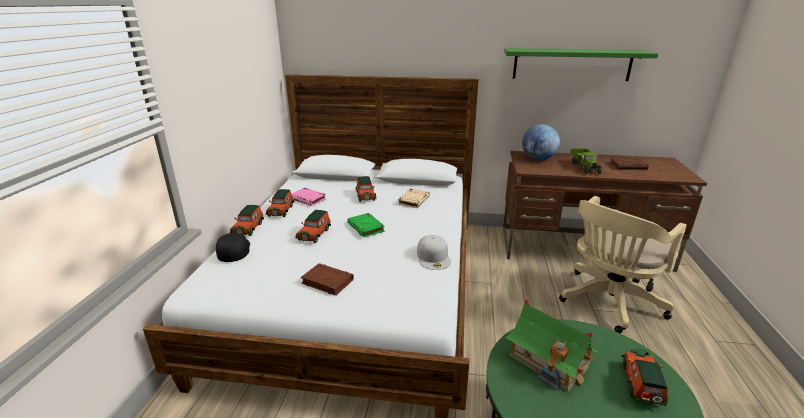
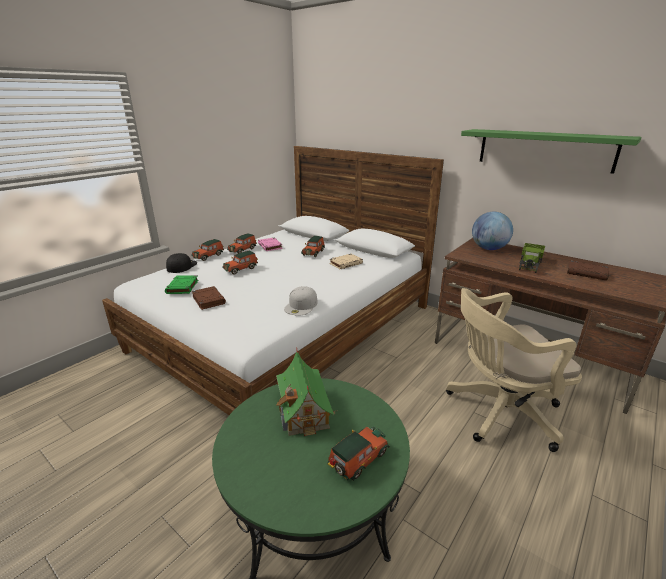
camera: 30 degrees right, 0 degrees up
green book [347,213,385,237] -> green book moved to [165,275,198,294]

